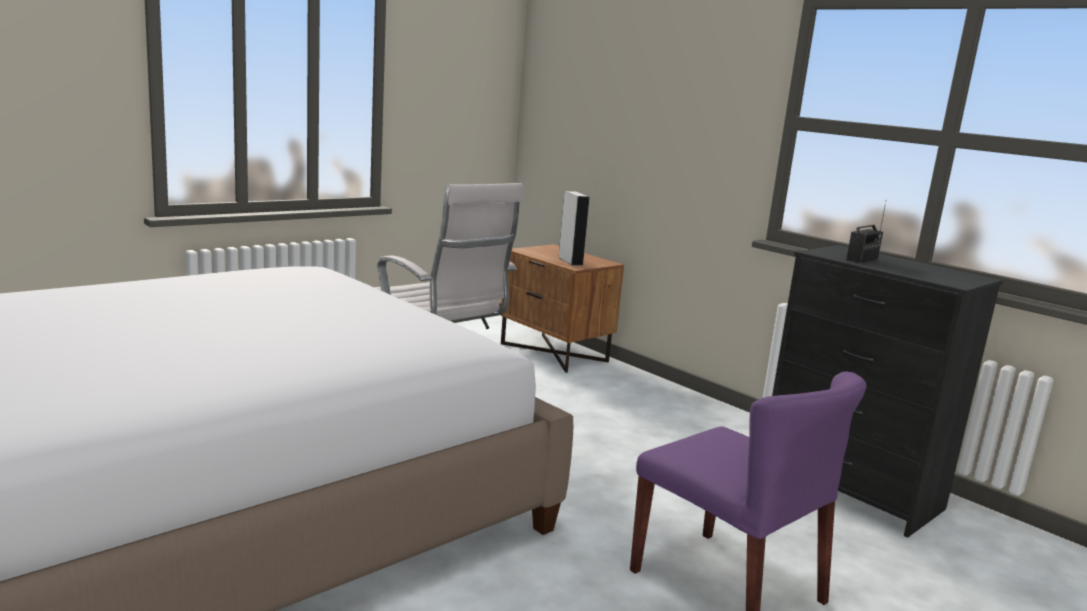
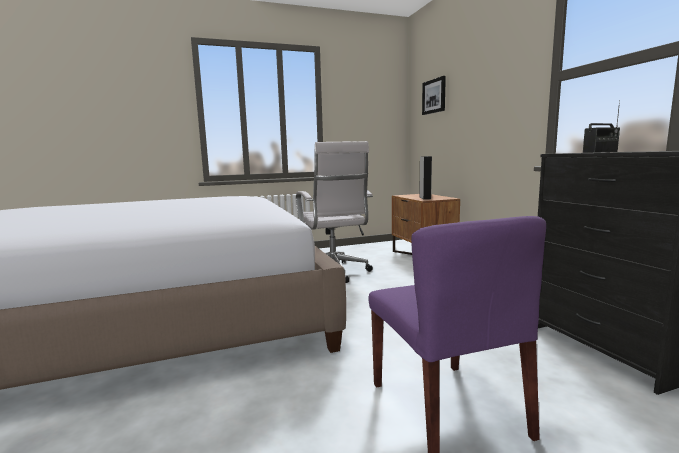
camera: 25 degrees right, 5 degrees down
none -> picture [422,76,446,115]

